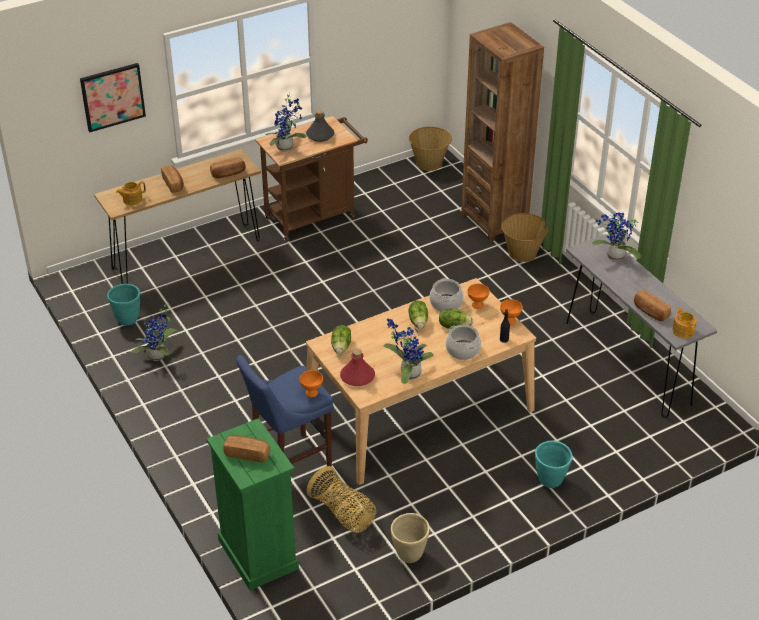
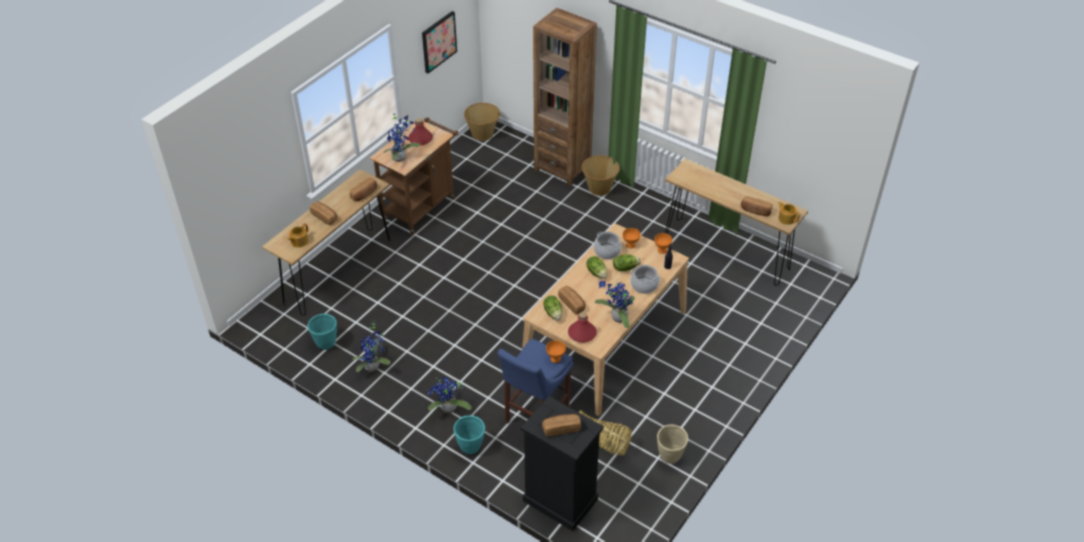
camera: 25 degrees left, 5 degrees up
picture [80,63,146,132] -> picture moved to [422,11,457,74]
green dresser [206,418,299,590] -> black dresser [521,396,604,531]
grey bottle [306,110,335,142] -> red bottle [408,118,433,145]
turquoise planter [535,440,573,488] -> turquoise planter moved to [453,415,485,454]
grey console table [566,234,717,418] -> brown console table [665,159,808,286]
potted plant [592,211,641,261] -> potted plant moved to [427,377,472,413]
none -> bread [558,286,586,315]

